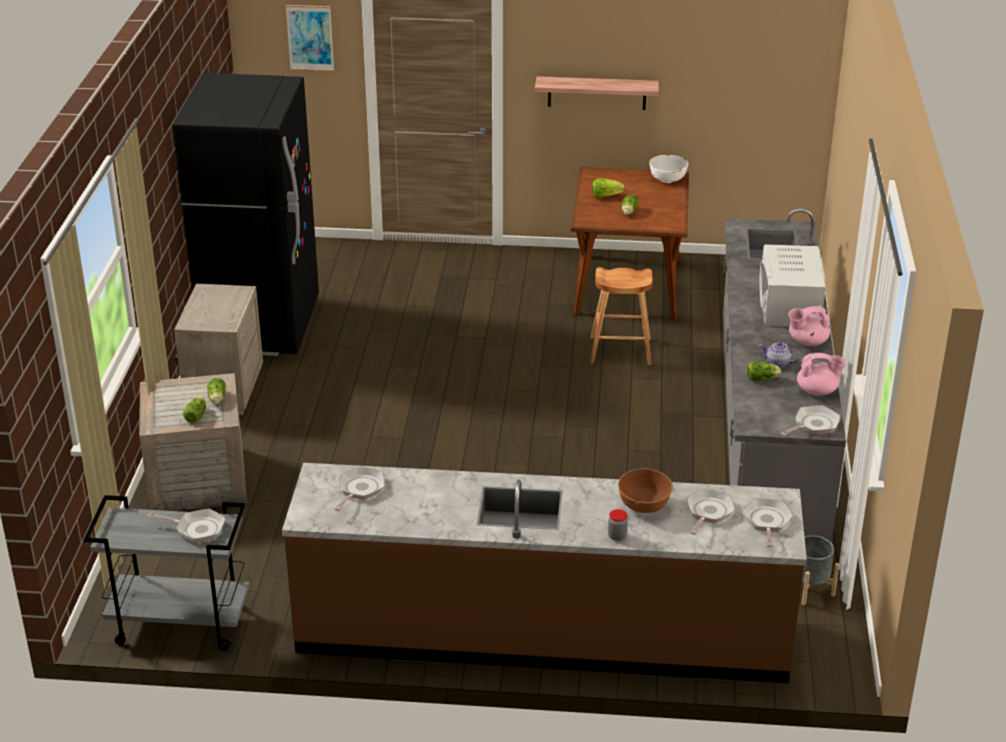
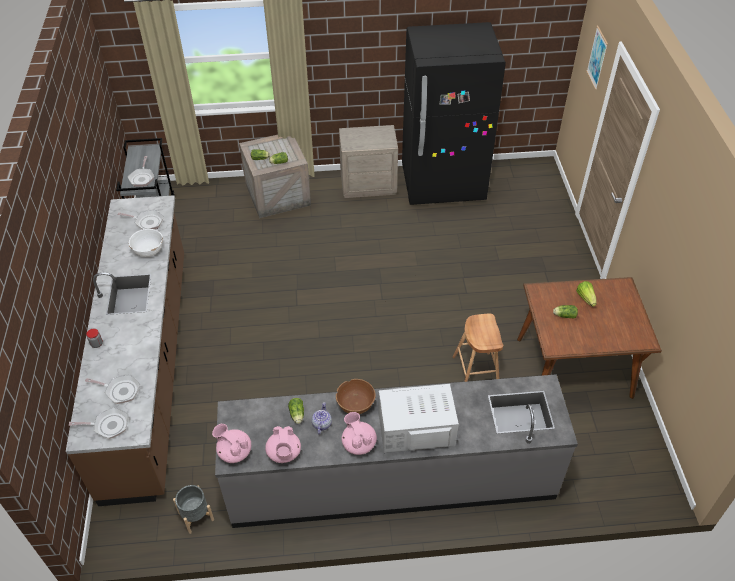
camera: 80 degrees right, 15 degrees up
shelf [535,76,659,110] -> none
brown bowl [618,468,673,513] -> brown bowl moved to [336,379,376,414]
white bowl [649,155,688,183] -> white bowl moved to [129,229,163,257]
frying pan [780,405,840,436] -> pink teapot [212,424,251,463]

